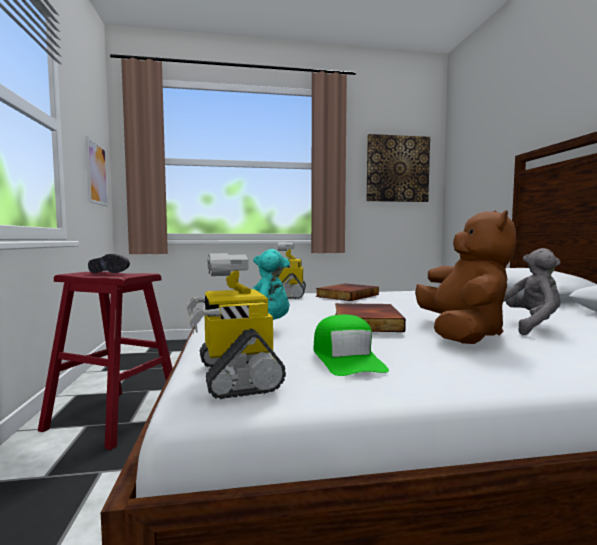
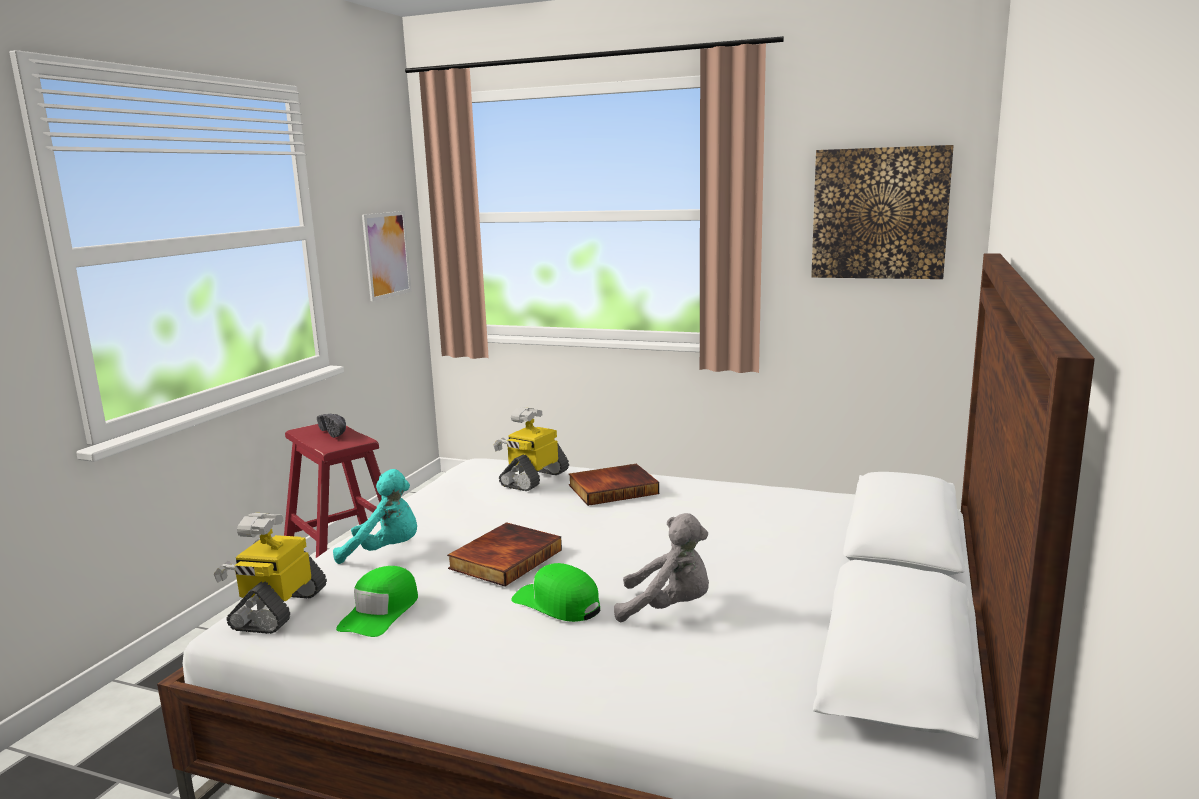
camera: 30 degrees right, 10 degrees up
brown plush toy [415,210,516,344] -> green cap [511,563,600,622]

